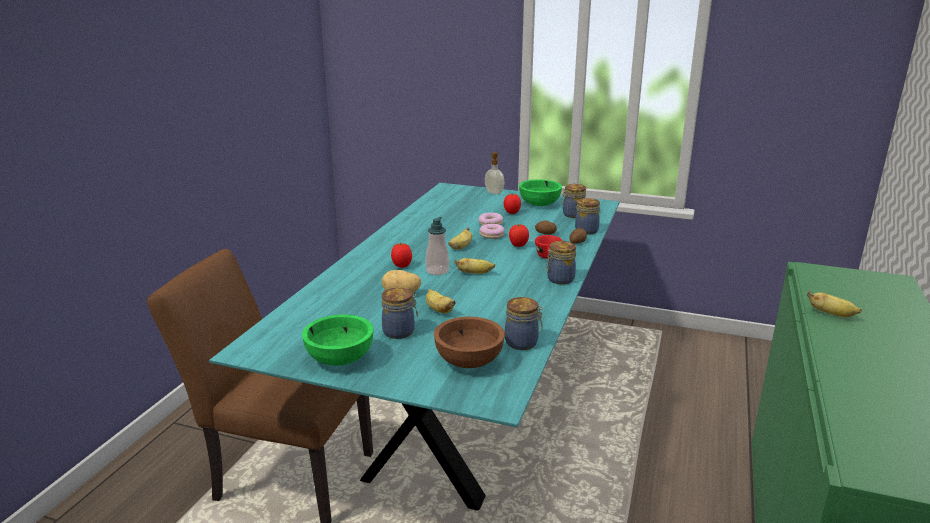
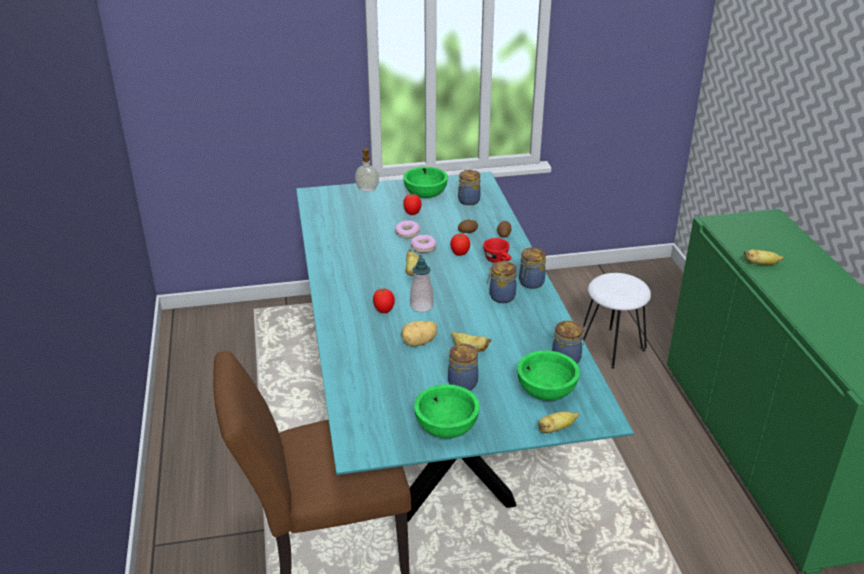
camera: 30 degrees left, 10 degrees up
brown bowl [434,317,505,368] -> green bowl [517,350,580,400]
banana [454,258,495,274] -> banana moved to [538,411,579,433]
jar [575,198,600,235] -> jar moved to [487,261,517,303]
none -> white stool [583,273,651,369]

